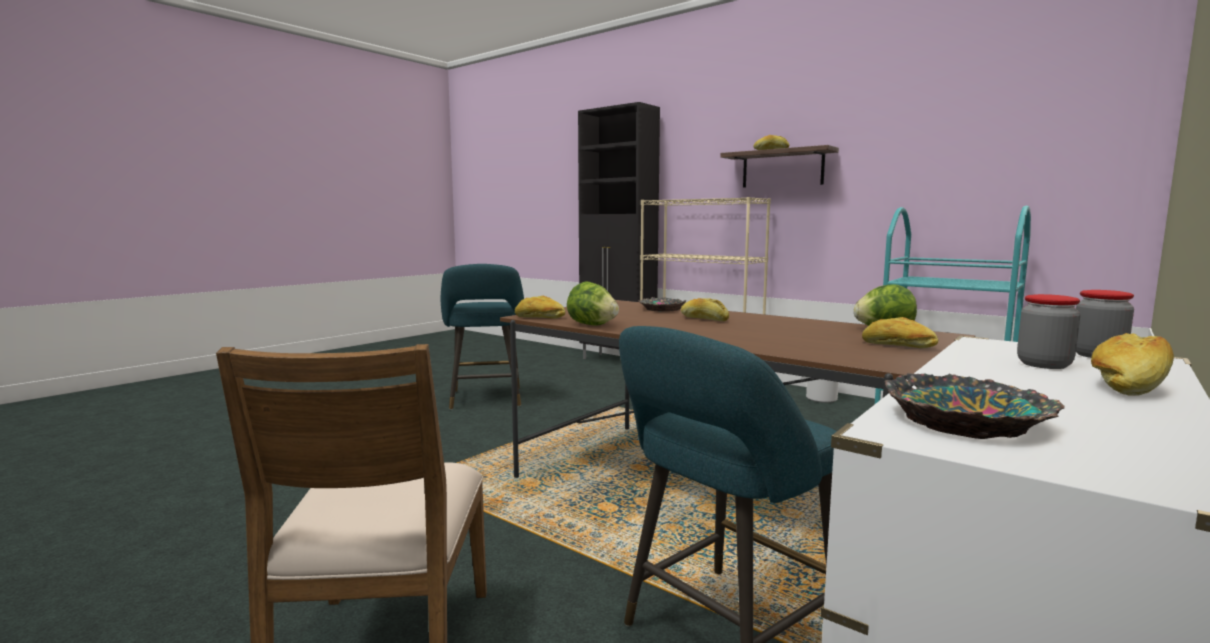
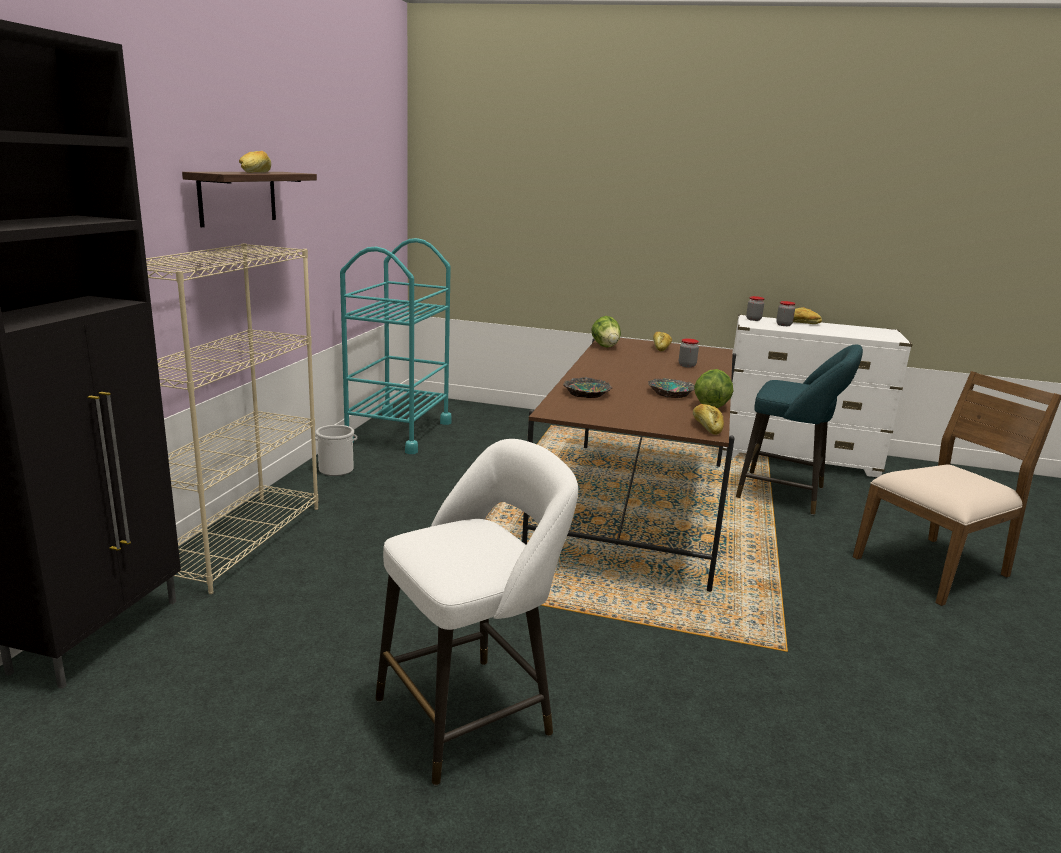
camera: 115 degrees left, 10 degrees up
turquoise stool [441,264,524,410] -> white stool [375,439,578,786]
bread [681,298,729,321] -> none
bowl [885,373,1065,439] -> bowl moved to [648,378,695,398]
none -> jar [679,339,699,368]

